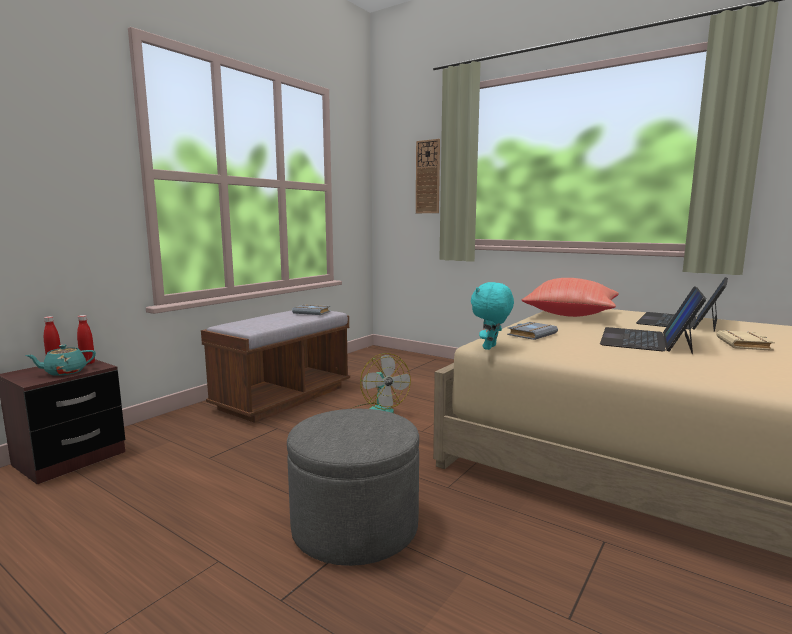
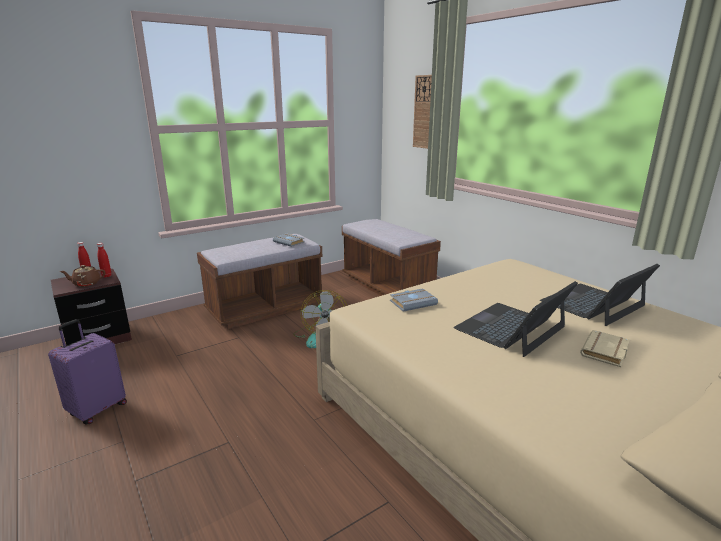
camera: 20 degrees right, 10 degrees up
turquoise teapot [25,345,96,376] -> brown teapot [60,265,106,287]
grey ottoman [287,409,419,566] -> none
turquoise plush toy [471,282,514,350] -> none
red pillow [522,278,619,317] -> none
none -> purple suitcase [48,319,127,424]
none -> brown bench [342,219,441,296]

